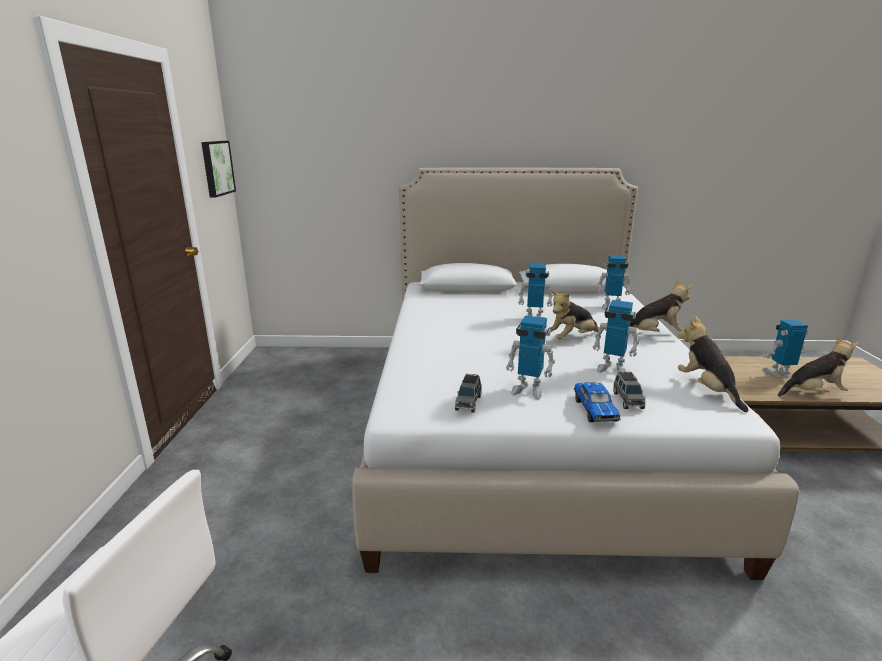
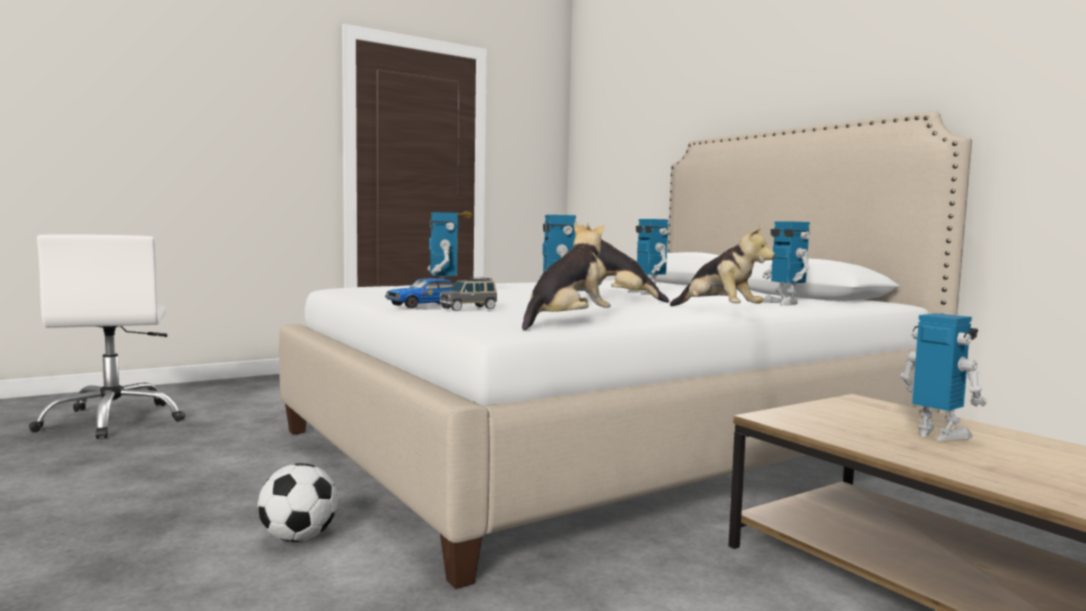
camera: 55 degrees right, 15 degrees down
picture [201,141,236,197] -> none
grey toy car [455,374,481,413] -> none
plush toy [778,337,858,396] -> none
none -> football [258,463,338,542]

